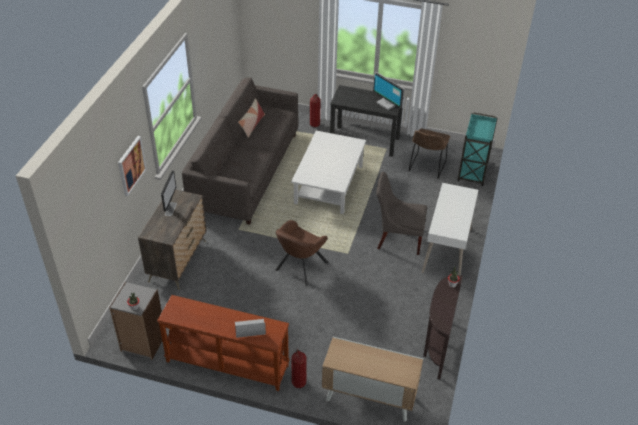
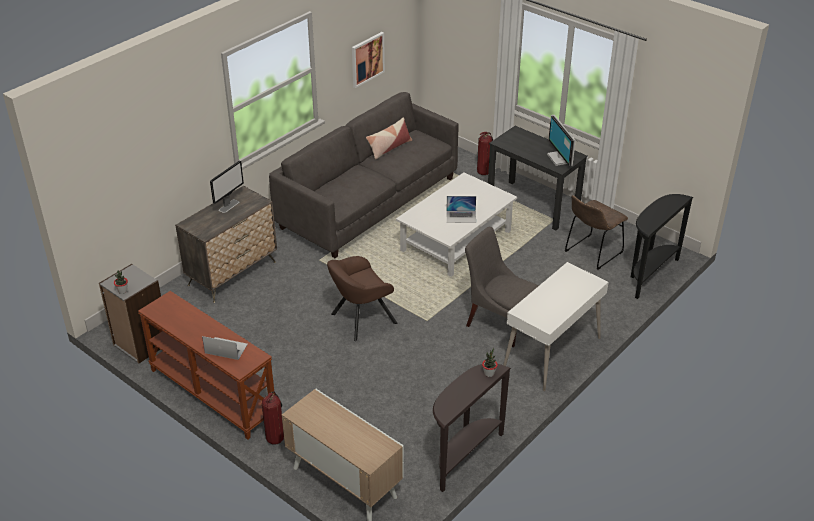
camera: 25 degrees right, 5 degrees down
picture [118,136,147,196] -> picture moved to [352,32,385,88]
turquoise cart [457,113,497,186] -> black console table [631,194,693,299]
none -> laptop [446,196,476,223]

